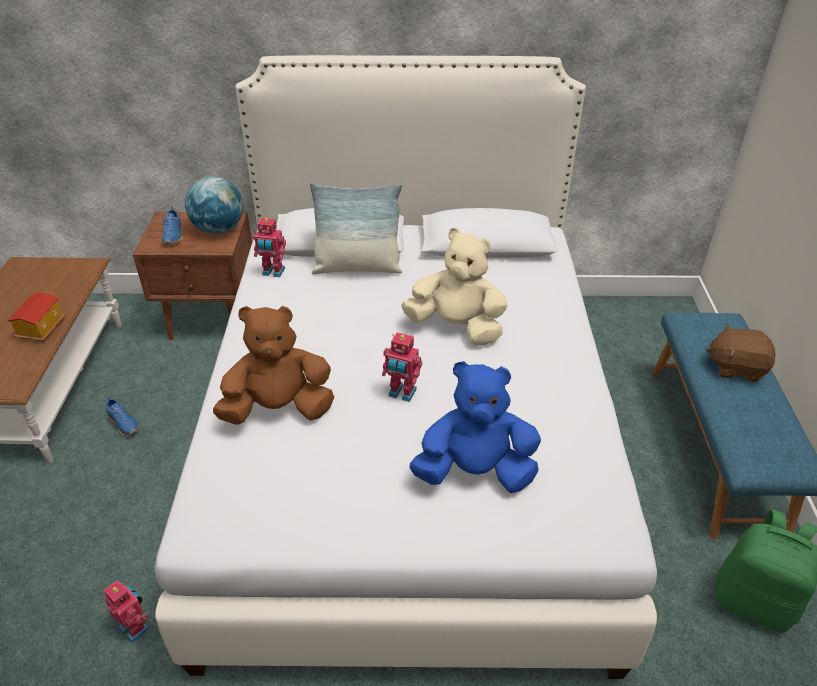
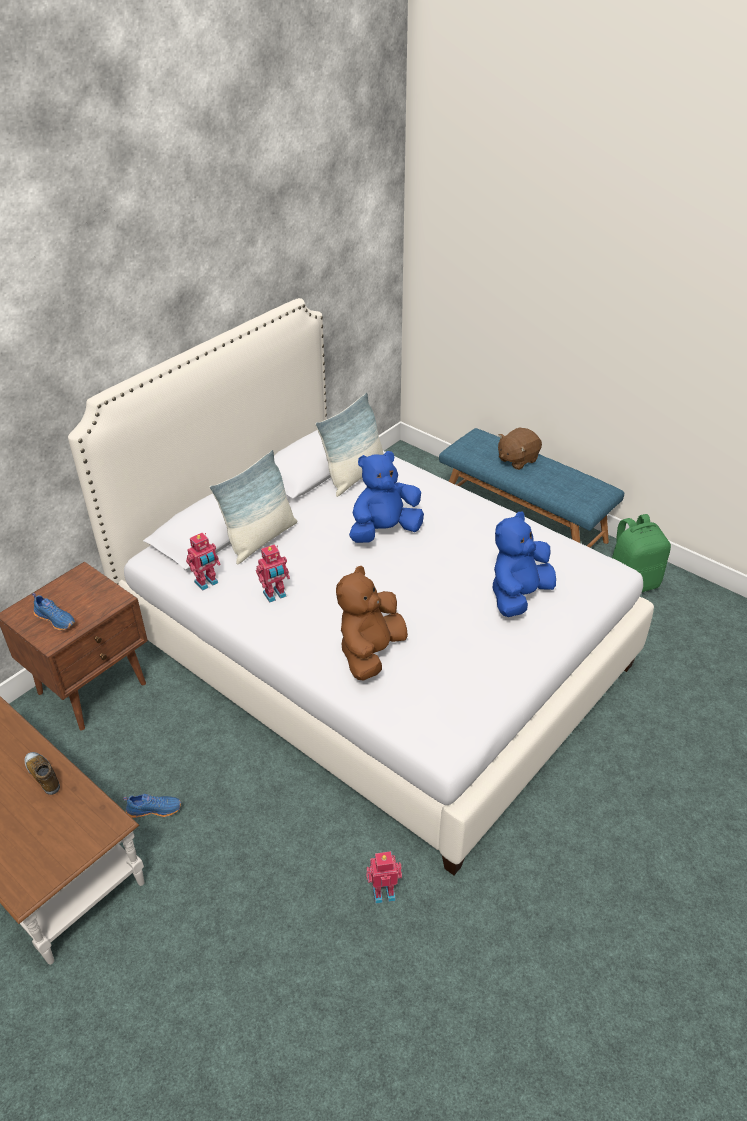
camera: 50 degrees left, 0 degrees up
toy house [7,292,65,342] -> shoe [25,752,60,795]
globe [185,176,243,234] -> none
toy robot [382,332,422,402] -> toy robot moved to [256,544,290,602]
beige plush toy [401,228,508,346] -> blue plush toy [349,451,424,543]
none -> pillow [315,392,384,497]

